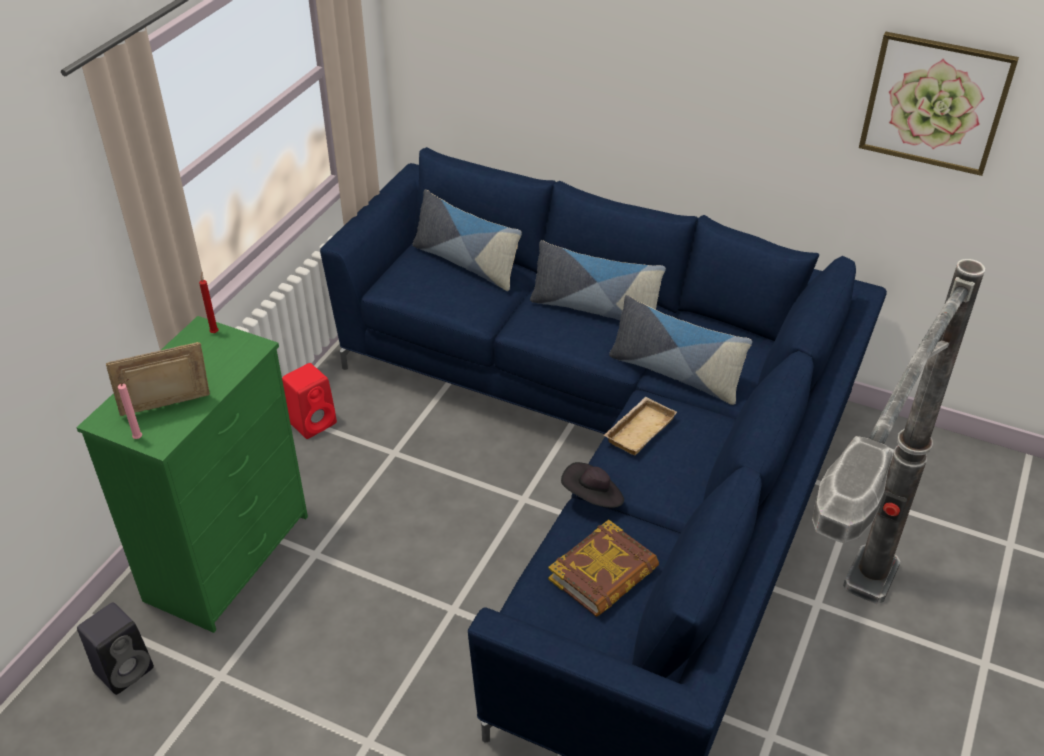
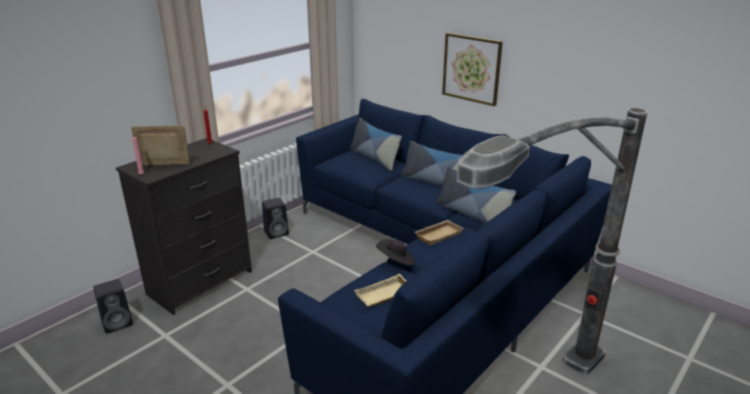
camera: 15 degrees right, 15 degrees down
green dresser [76,316,308,633] -> black dresser [116,138,252,315]
red speaker [282,363,337,439] -> black speaker [262,198,289,239]
book [548,520,659,617] -> beige tray [354,274,407,307]
picture [859,32,1019,176] -> picture moved to [442,33,503,106]

